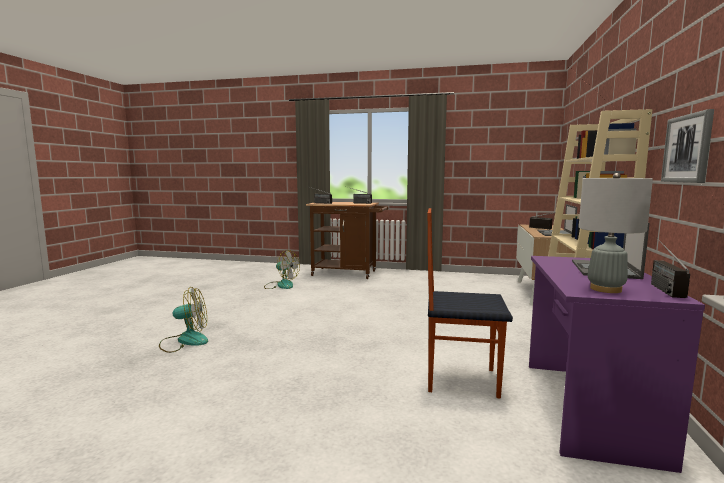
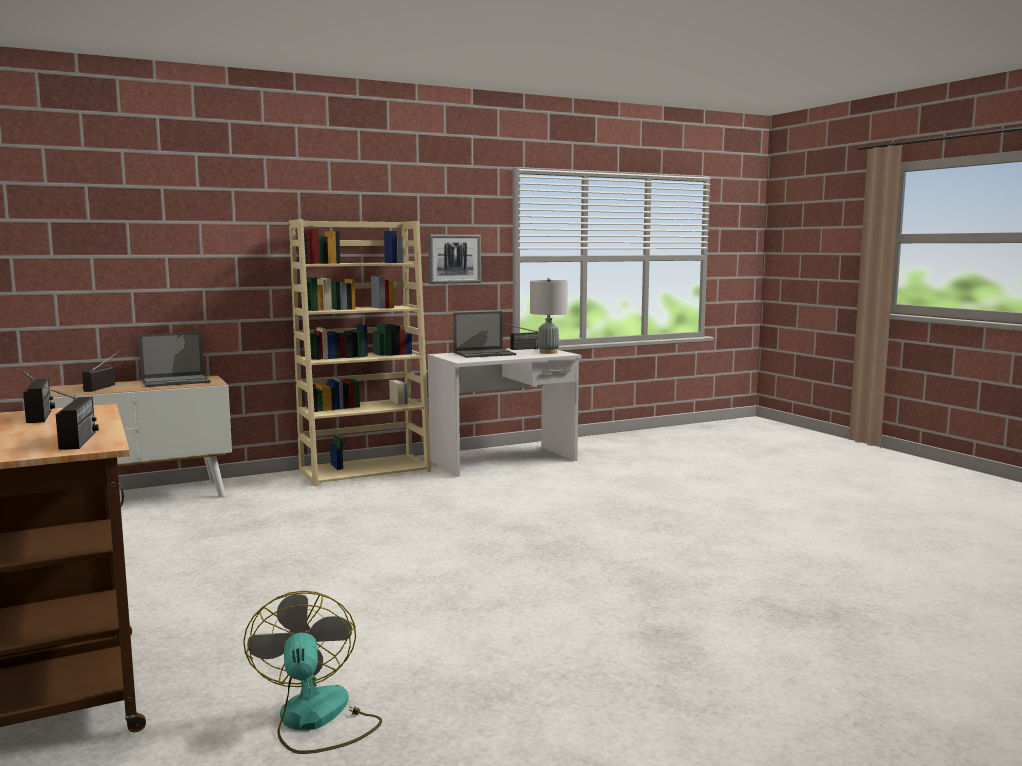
camera: 130 degrees left, 0 degrees up
fan [159,287,208,353] -> none
chair [428,208,513,399] -> none
purple desk [529,256,705,473] -> white desk [427,349,581,477]

